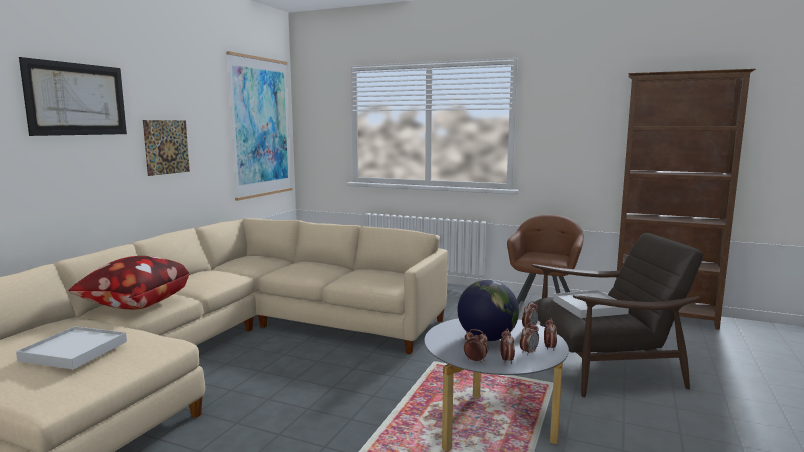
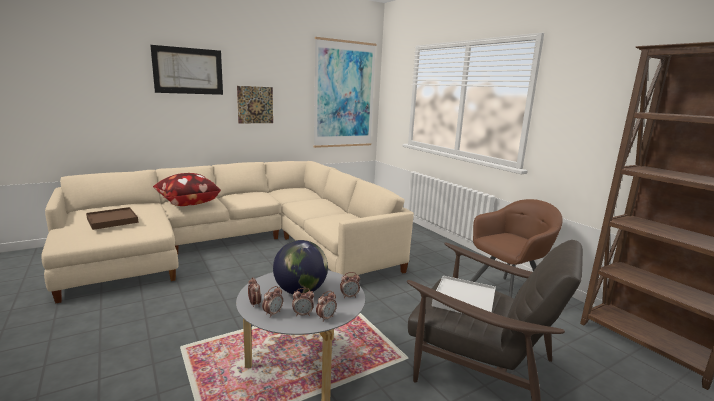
camera: 35 degrees right, 5 degrees up
white tray [16,326,127,369] -> brown tray [86,207,139,230]

